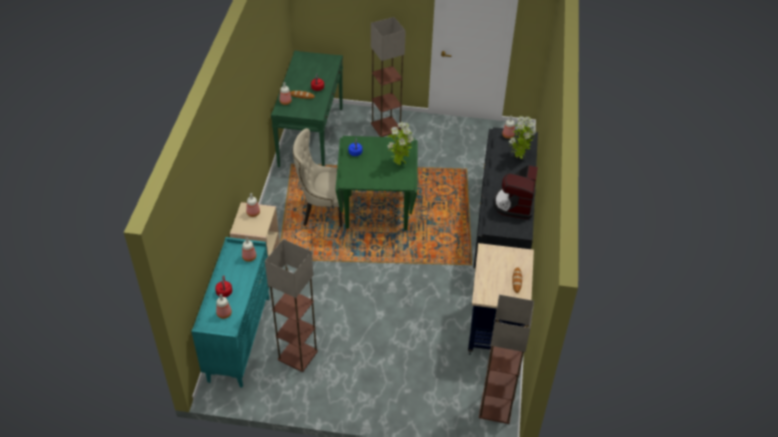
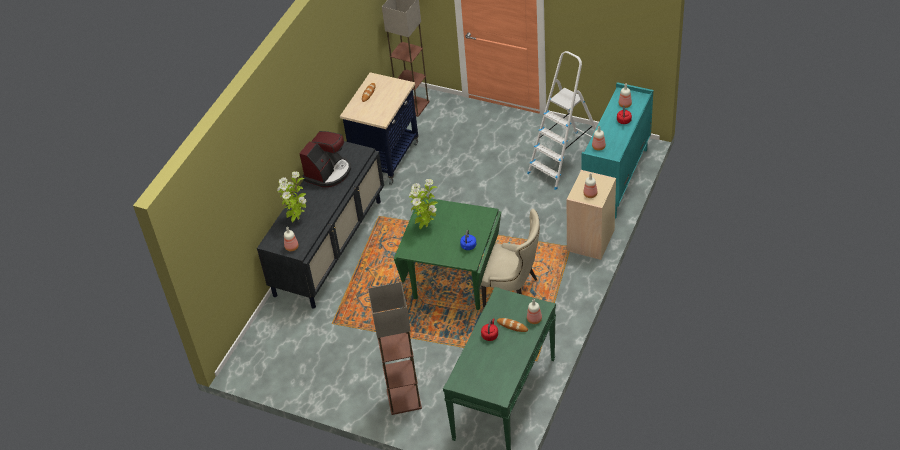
camera: 160 degrees left, 0 degrees up
floor lamp [265,239,318,372] -> white step ladder [527,51,596,190]

